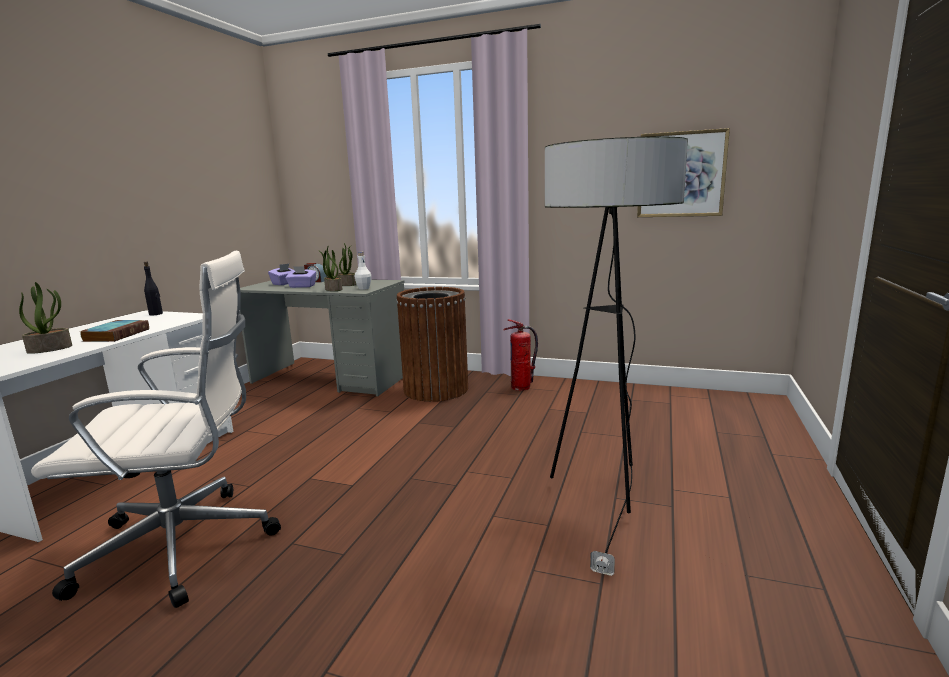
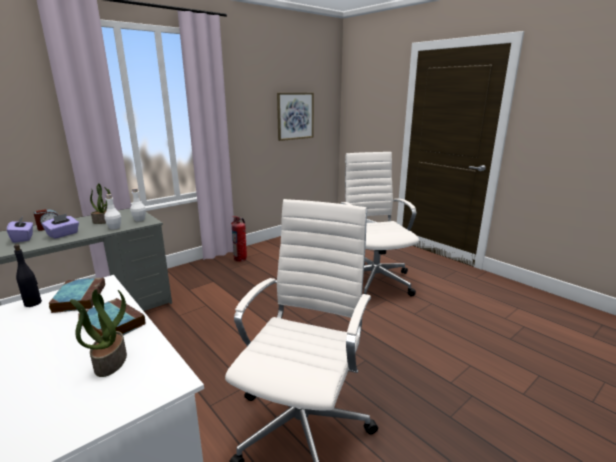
camera: 60 degrees left, 5 degrees up
potted plant [318,247,342,291] -> white bottle [104,194,121,229]
brown trash can [396,287,468,402] -> none
floor lamp [545,137,688,576] -> white office chair [341,152,419,297]
none -> book [48,277,105,313]

